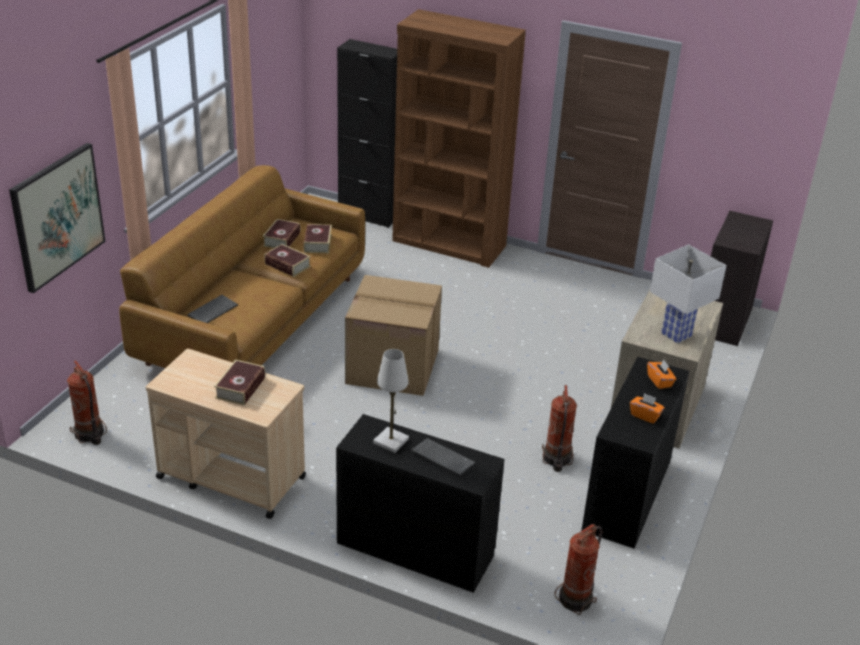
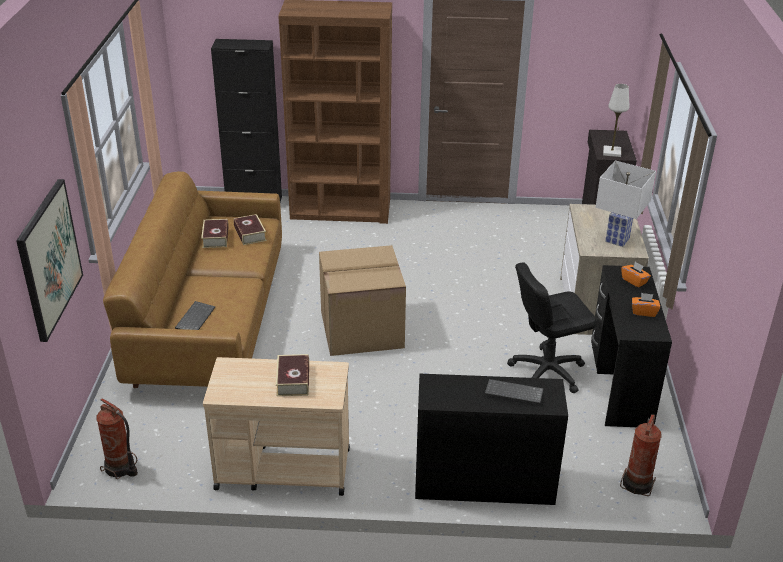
camera: 20 degrees left, 0 degrees up
book [264,244,311,277] -> none
white table lamp [373,349,409,453] -> white table lamp moved to [603,84,629,157]
fire extinguisher [542,385,577,472] -> black office chair [507,262,596,393]

